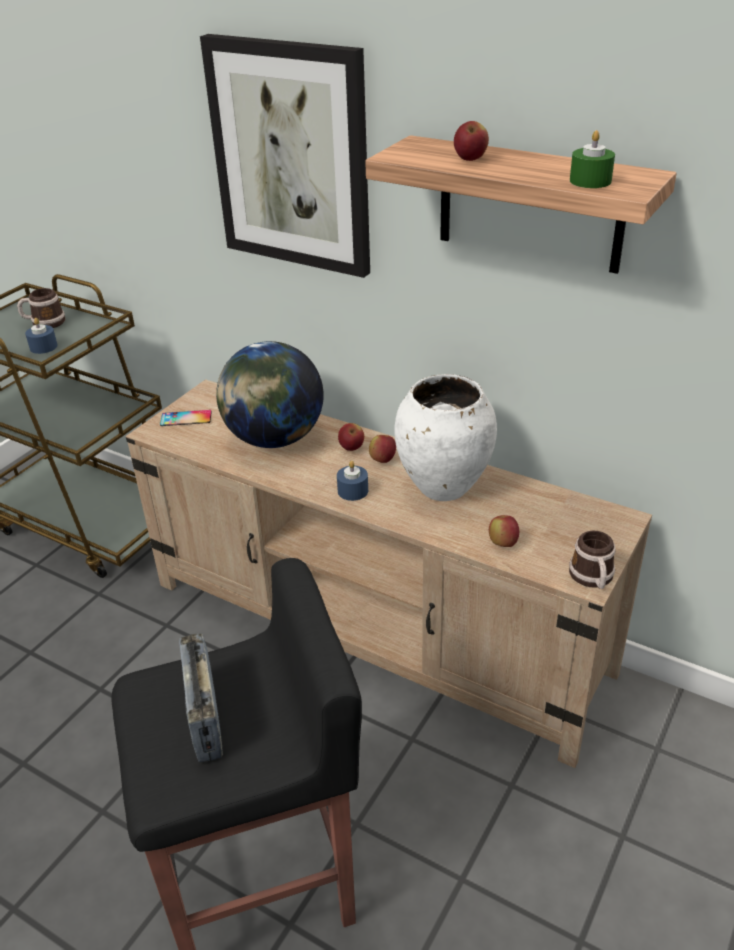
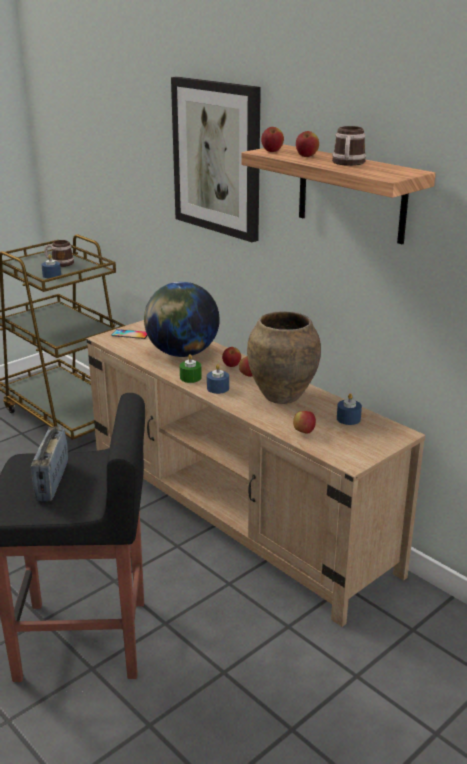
camera: 15 degrees right, 10 degrees down
white vase [394,374,497,501] -> brown vase [247,311,321,404]
mug [569,531,616,589] -> mug moved to [332,126,366,166]
green candle [570,130,615,188] -> green candle moved to [180,354,202,383]
none -> apple [261,127,284,152]
none -> blue candle [337,393,362,425]

